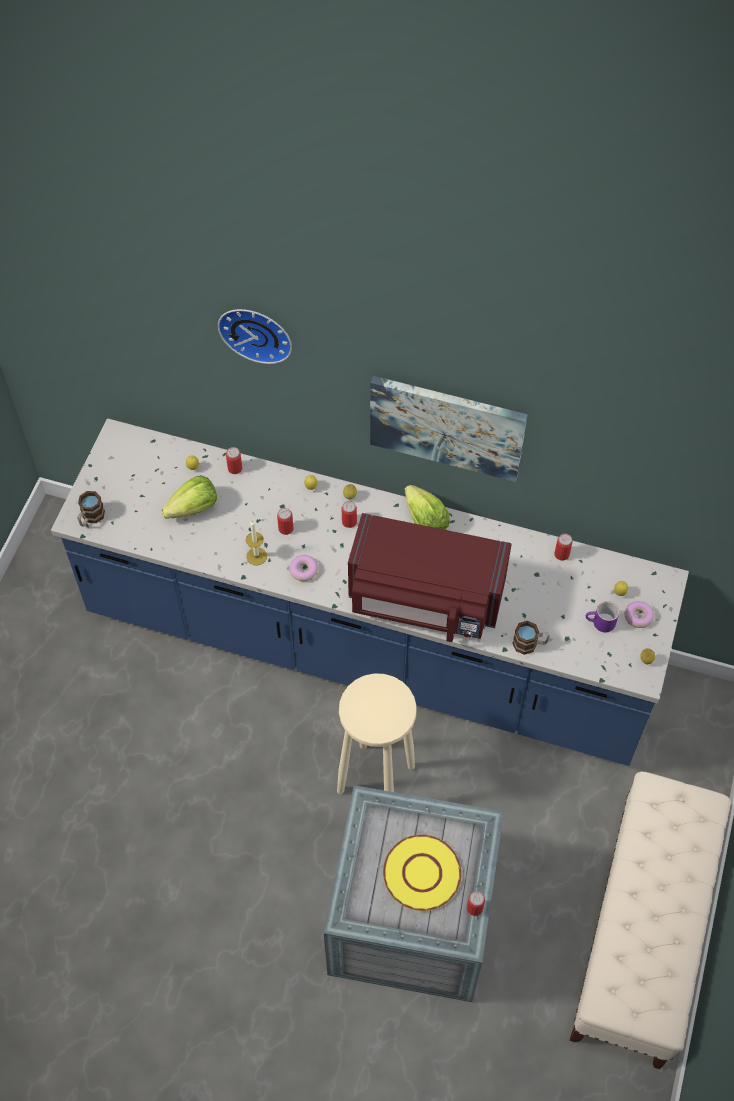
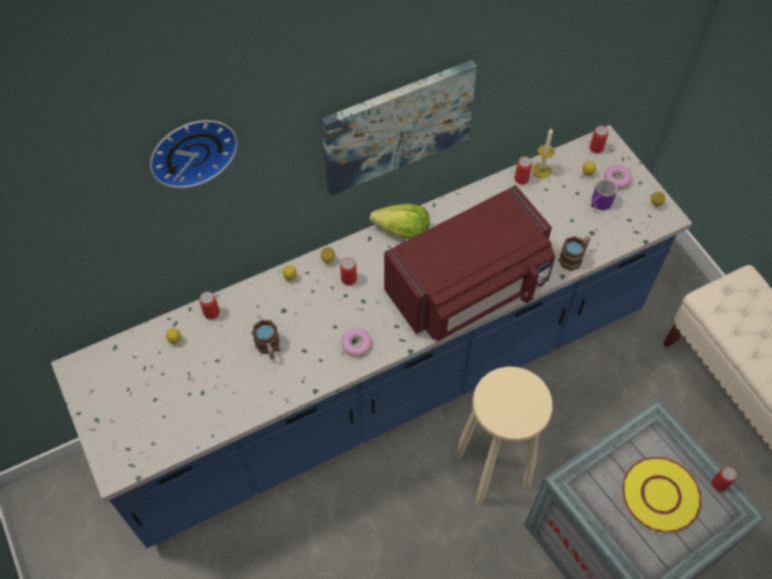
camera: 45 degrees left, 0 degrees up
mug [78,491,105,527] -> mug moved to [252,320,280,359]
lettuce [162,475,217,519] -> none
candle [246,521,267,565] -> candle moved to [532,128,555,179]
can [277,508,293,535] -> can moved to [589,126,609,154]

